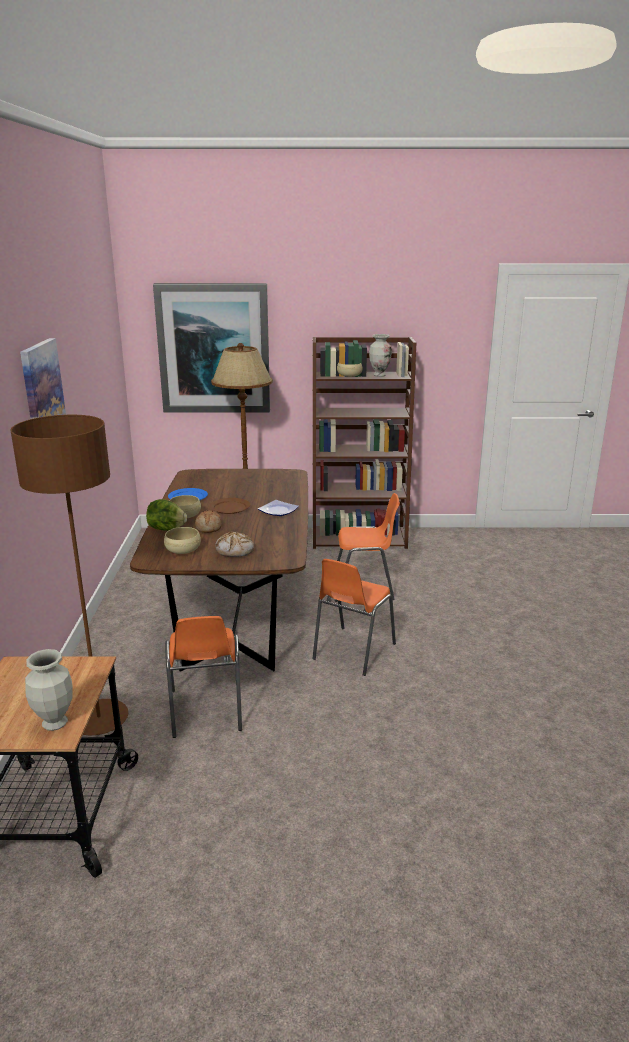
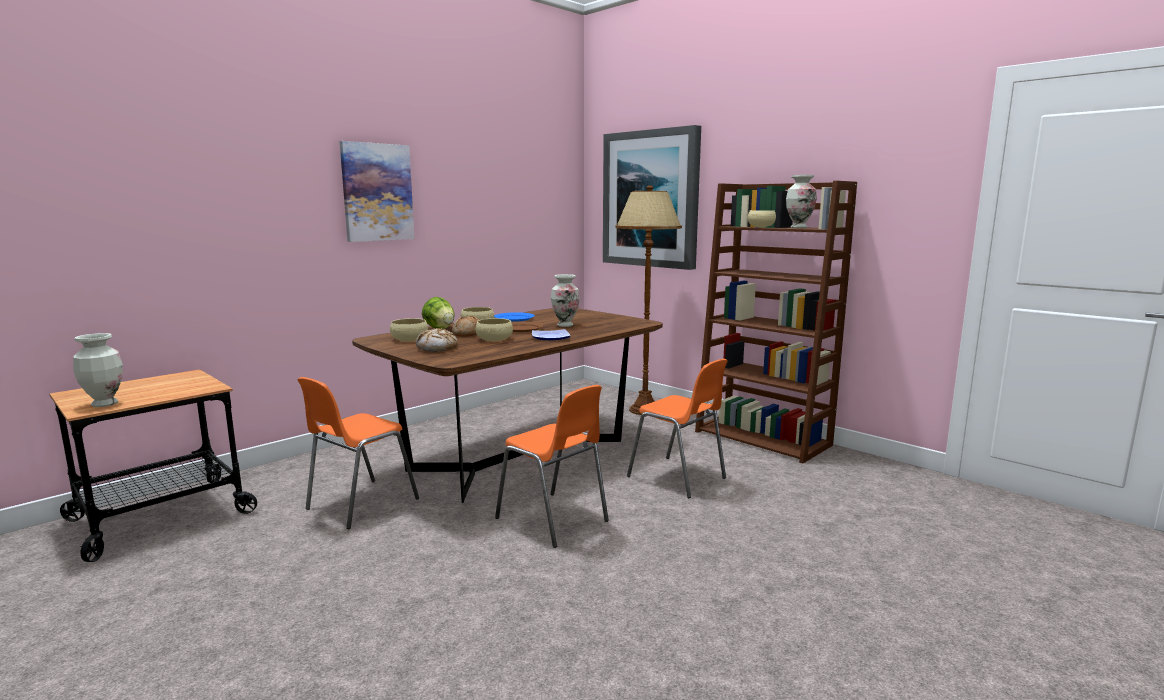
camera: 45 degrees right, 10 degrees down
brown floor lamp [10,415,128,735] -> none
orange chair [312,559,396,676] -> orange chair turned 120 degrees counterclockwise [495,385,609,548]
none -> beige bowl [475,318,513,341]
none -> vase [551,274,580,327]

